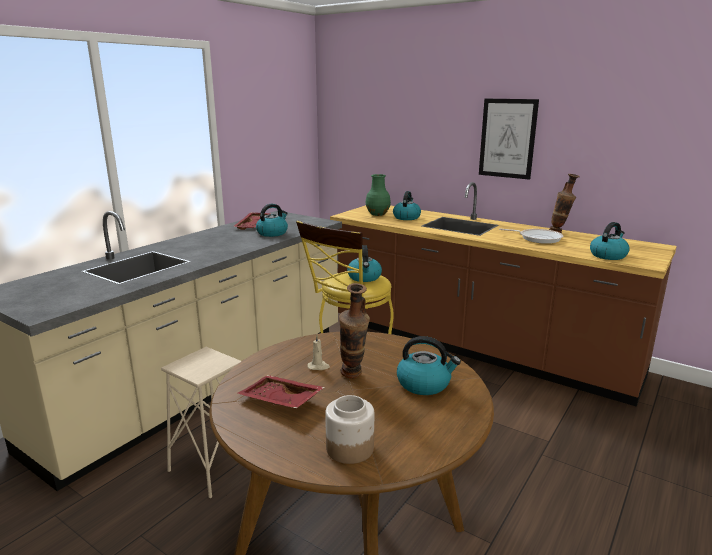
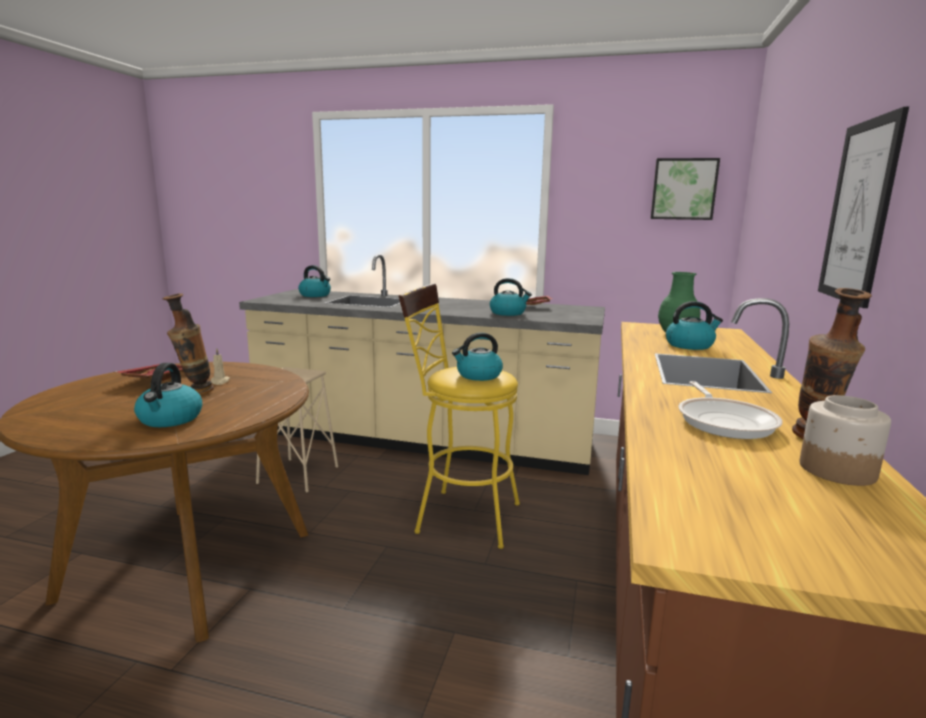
camera: 70 degrees right, 5 degrees down
jar [325,395,374,464] -> jar moved to [800,395,891,486]
kettle [590,222,630,260] -> kettle moved to [298,265,331,297]
none -> picture [650,158,720,220]

